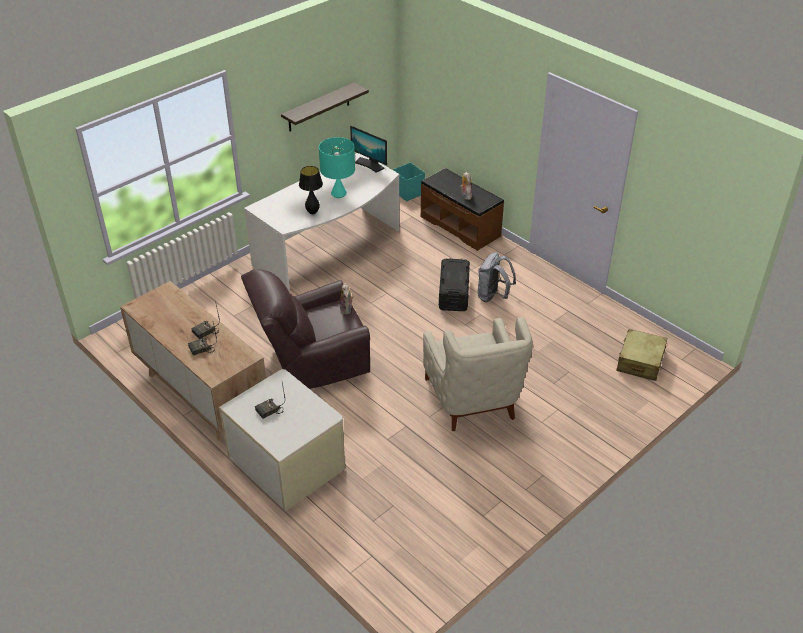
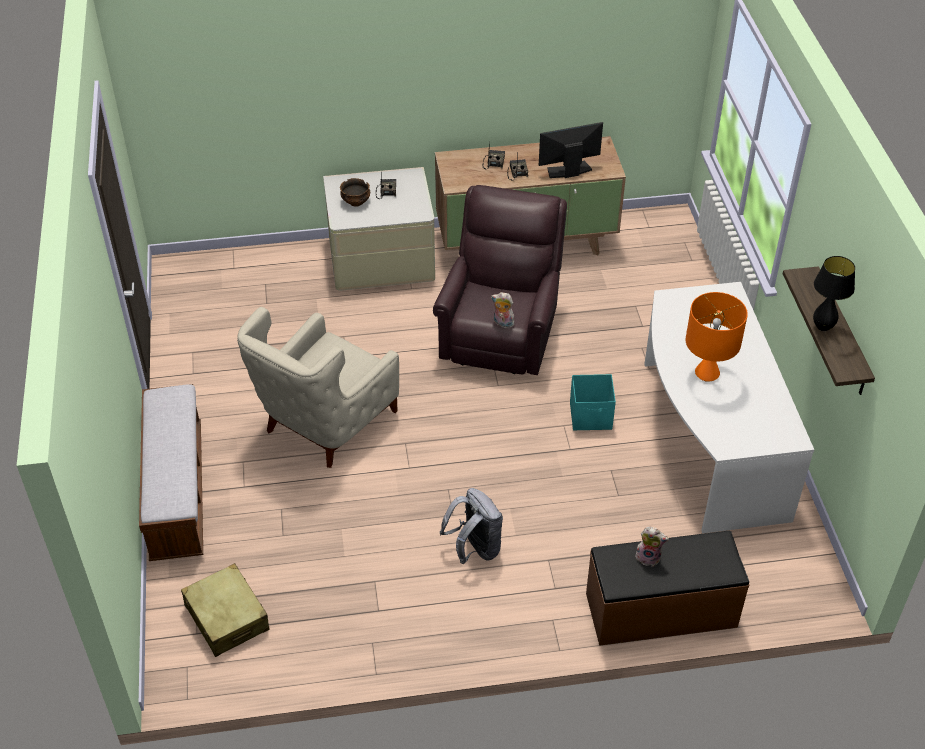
camera: 125 degrees right, 5 degrees up
black table lamp [299,166,323,214] -> black table lamp moved to [813,256,855,331]
turquoise table lamp [319,137,355,198] -> orange table lamp [686,292,748,382]
monitor [350,126,387,173] -> monitor moved to [539,122,603,178]
turquoise storage box [393,162,425,201] -> turquoise storage box moved to [570,374,616,430]
beige armchair [423,317,533,431] -> beige armchair turned 75 degrees counterclockwise [237,307,399,468]
black storage box [439,258,470,311] -> none
none -> bench [139,384,203,561]
none -> bowl [340,178,370,207]

